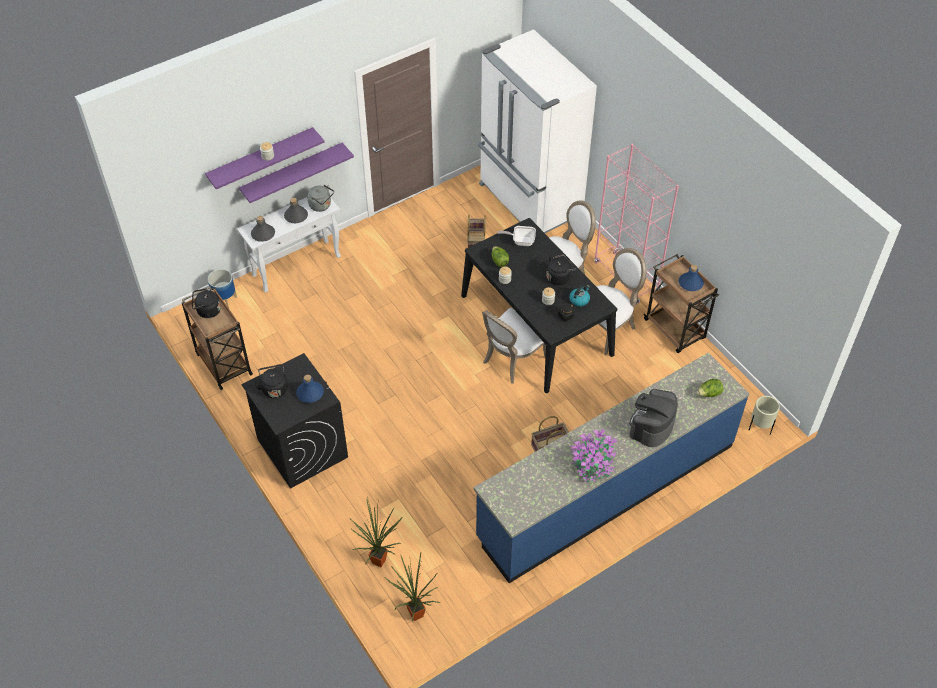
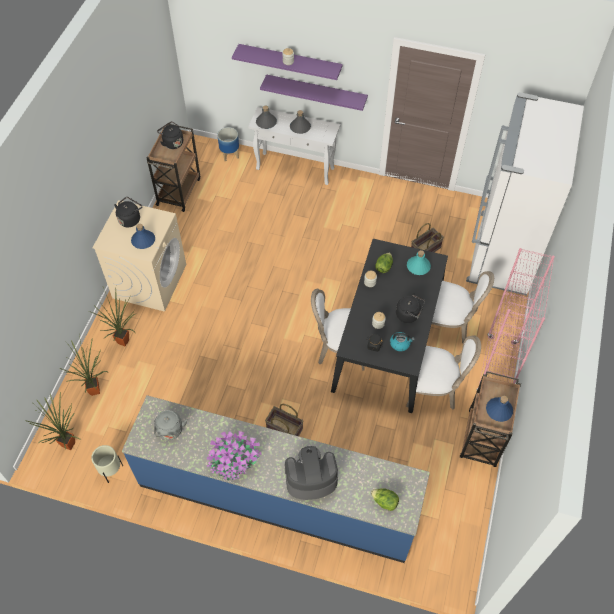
camera: 50 degrees right, 5 degrees up
black washing machine [241,353,348,489] -> beige washing machine [92,200,186,312]
grey kettle [307,185,334,212] -> grey kettle moved to [154,410,187,440]
frying pan [497,226,536,246] -> turquoise bottle [407,250,431,275]
beige planter [749,396,780,435] -> beige planter moved to [91,445,123,483]
none -> potted plant [89,287,137,346]

